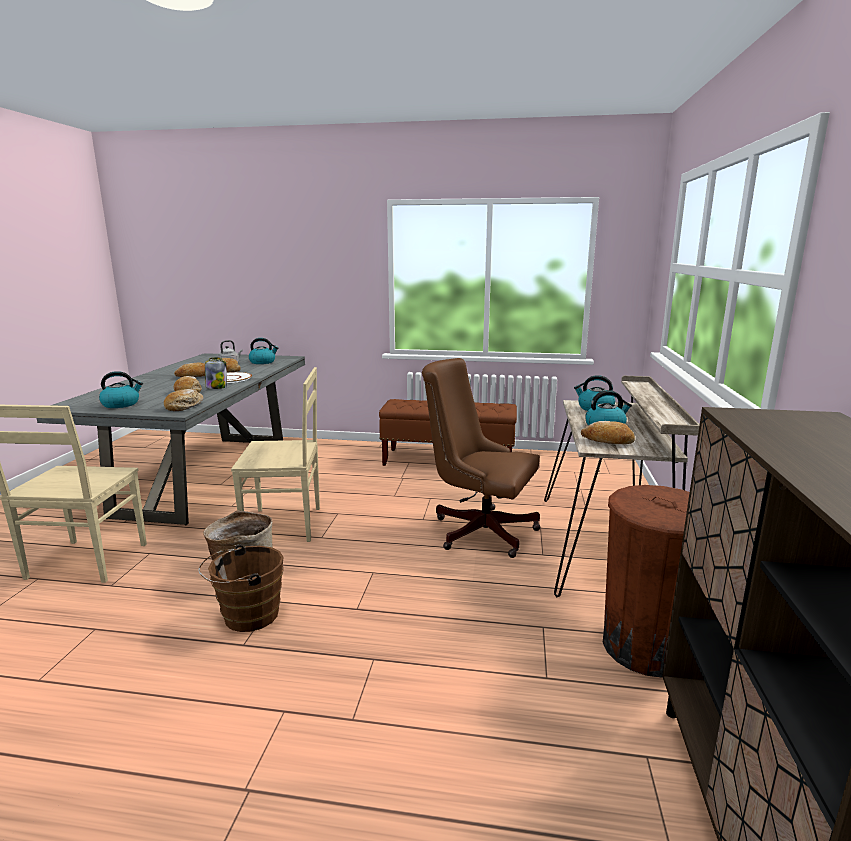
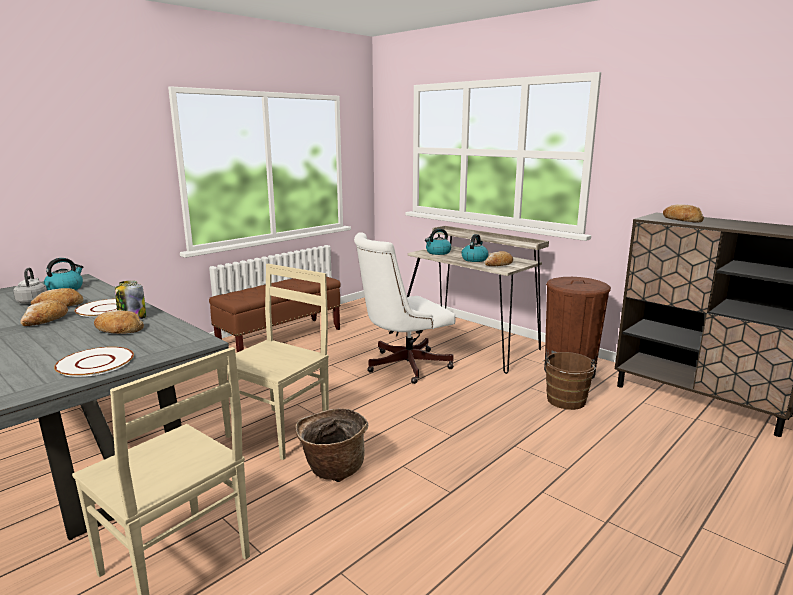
camera: 55 degrees left, 0 degrees up
kettle [99,371,143,408] -> white plate [54,347,134,377]
bread [164,389,203,411] -> bread moved to [663,204,704,223]
brown bucket [199,544,284,632] -> brown bucket moved to [543,352,597,410]
brown office chair [422,358,541,558] -> white office chair [354,232,455,384]

